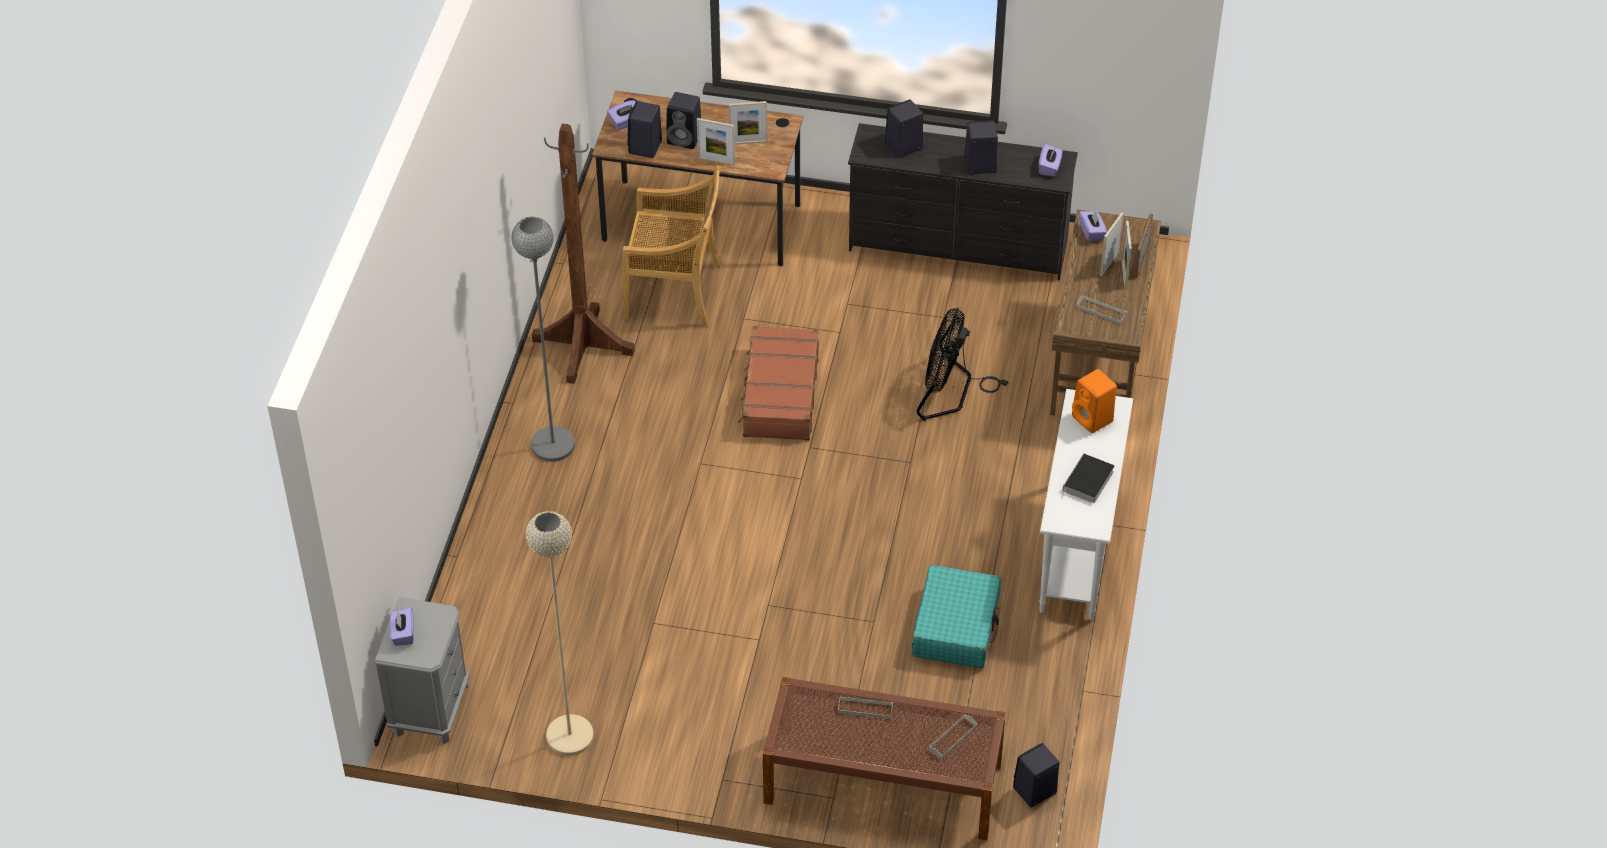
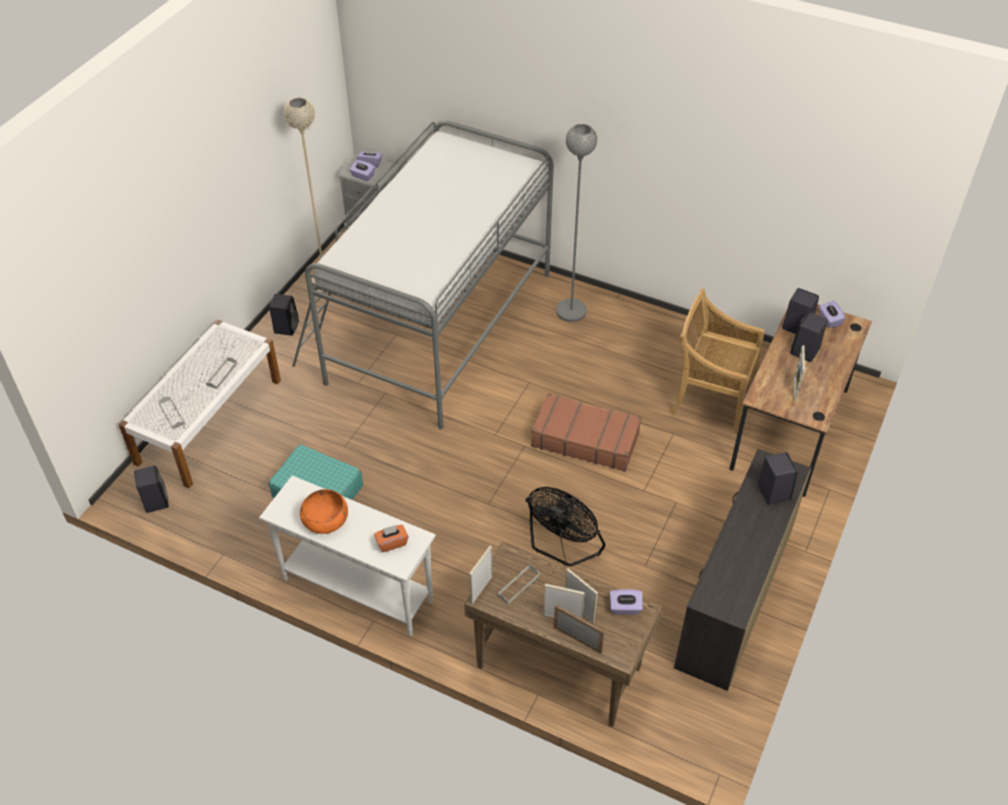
camera: 105 degrees right, 0 degrees up
brown clothes rack [532,124,635,384] -> none
beige chair [622,165,721,327] -> beige chair turned 90 degrees clockwise [670,288,764,434]
picture frame [697,118,735,166] -> picture frame moved to [469,546,492,605]
brown bench [763,677,1006,841] -> white bench [118,319,281,489]
black speaker [964,120,998,174] -> black speaker moved to [269,294,299,336]
purple tissue box [1038,144,1062,177] -> purple tissue box moved to [350,160,375,181]
book [1061,453,1114,503] -> orange bowl [300,489,348,534]
orange speaker [1072,369,1117,433] -> orange tissue box [374,525,409,552]
none -> grey bed [292,121,554,430]

